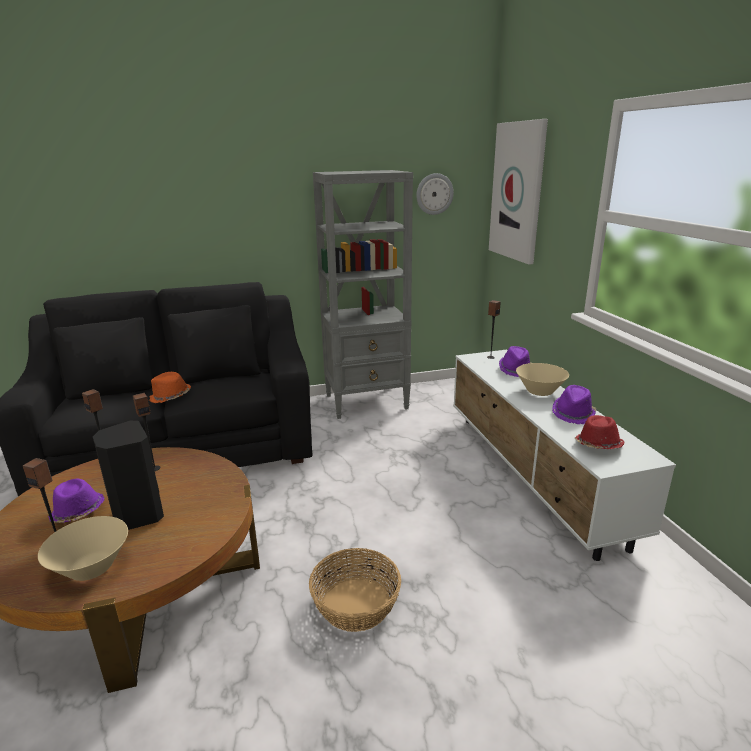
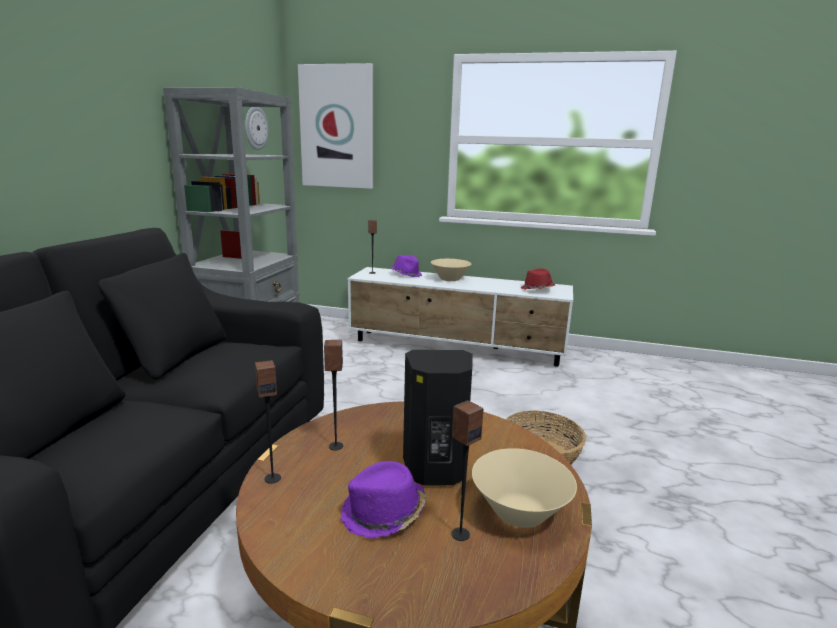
camera: 60 degrees left, 5 degrees down
orange hat [150,372,191,403] -> none
purple hat [552,385,597,424] -> none

